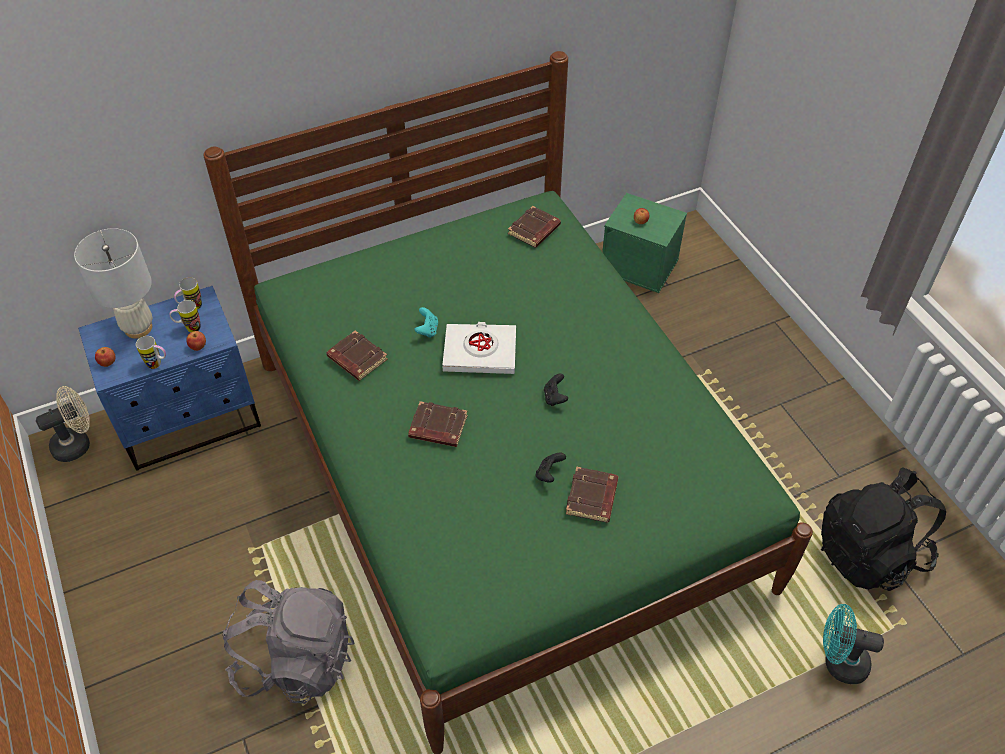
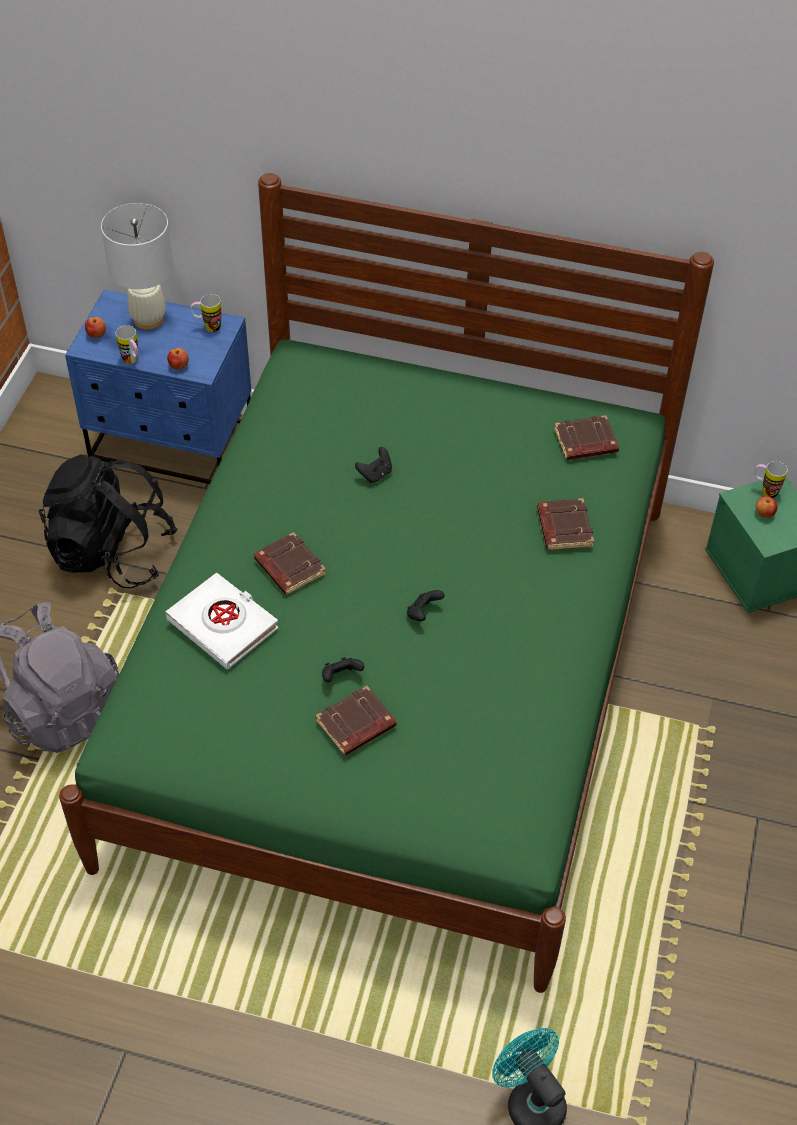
camera: 40 degrees right, 0 degrees up
beige fan [36,386,90,462] -> none
mug [169,300,201,332] -> mug moved to [754,461,788,498]
brown book [327,331,388,381] -> brown book moved to [537,498,594,550]
turquoise game controller [415,307,438,338] -> black game controller [355,447,392,483]
white book [442,322,516,374] -> white book moved to [166,572,279,669]
black backpack [821,468,946,591] -> black backpack moved to [39,454,178,588]

